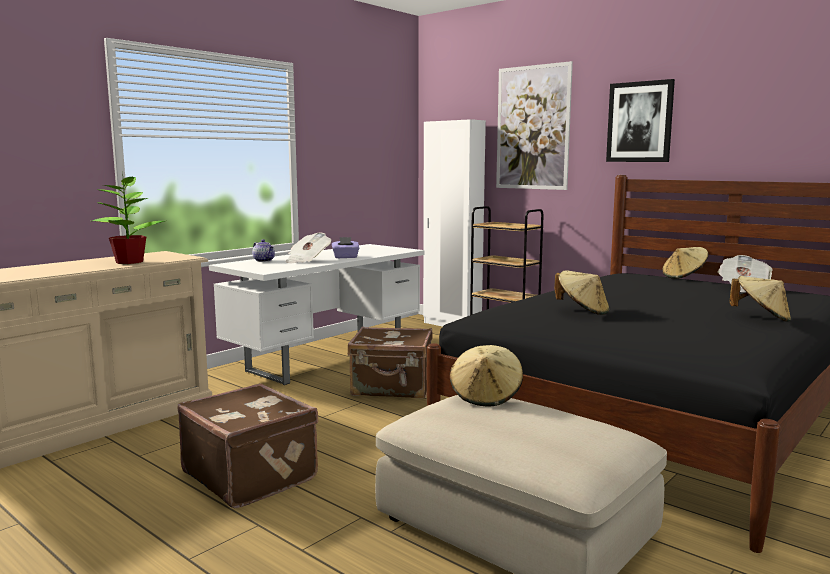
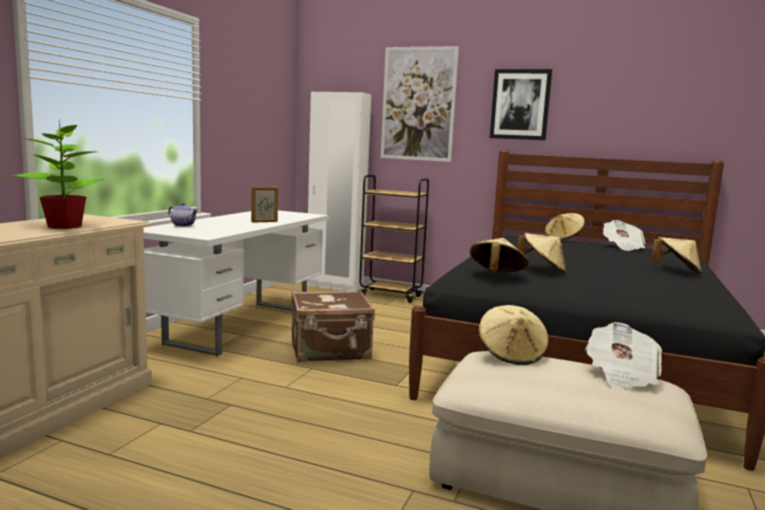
camera: 20 degrees left, 0 degrees up
brown suitcase [177,383,318,508] -> none
newspaper [286,232,331,263] -> newspaper moved to [585,322,662,389]
purple tissue box [332,237,359,258] -> picture frame [251,187,278,223]
none -> beige hat [470,238,529,272]

